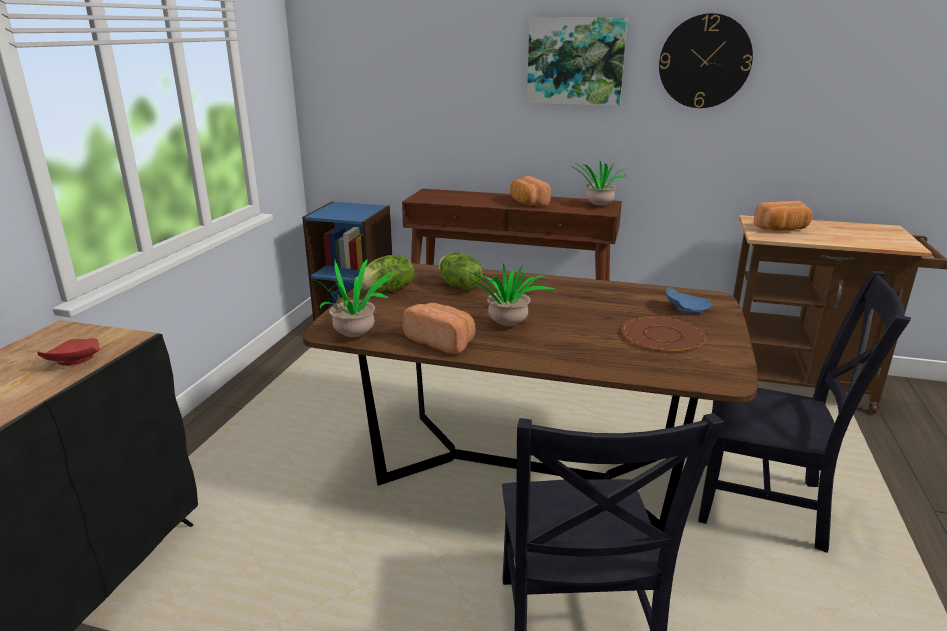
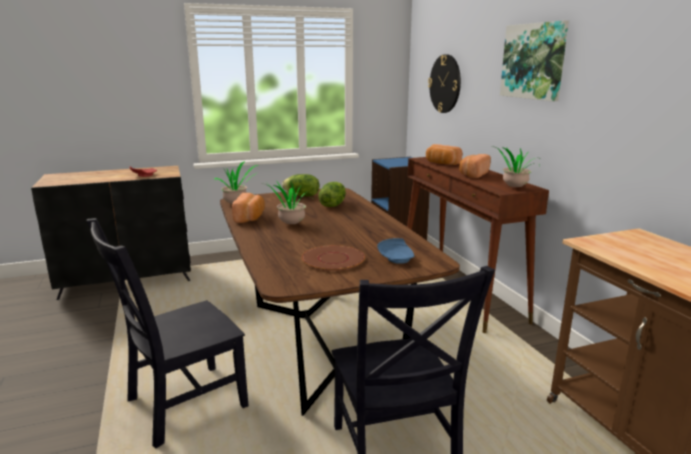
camera: 55 degrees right, 5 degrees down
wall clock [659,13,753,108] -> wall clock moved to [428,54,461,113]
bread [753,201,812,231] -> bread moved to [426,144,462,165]

